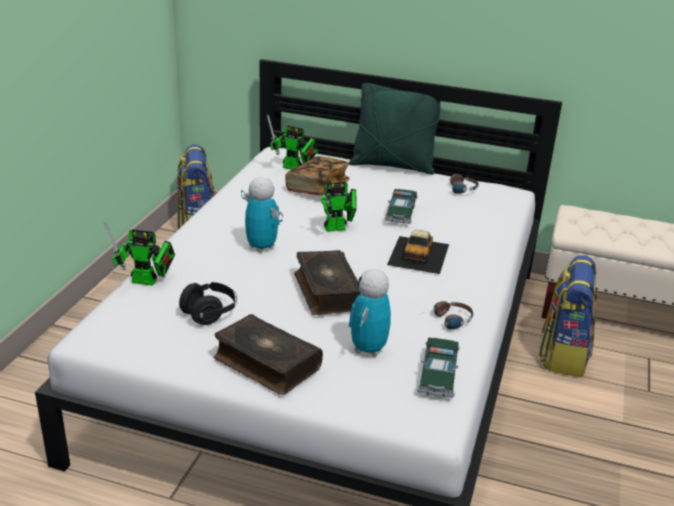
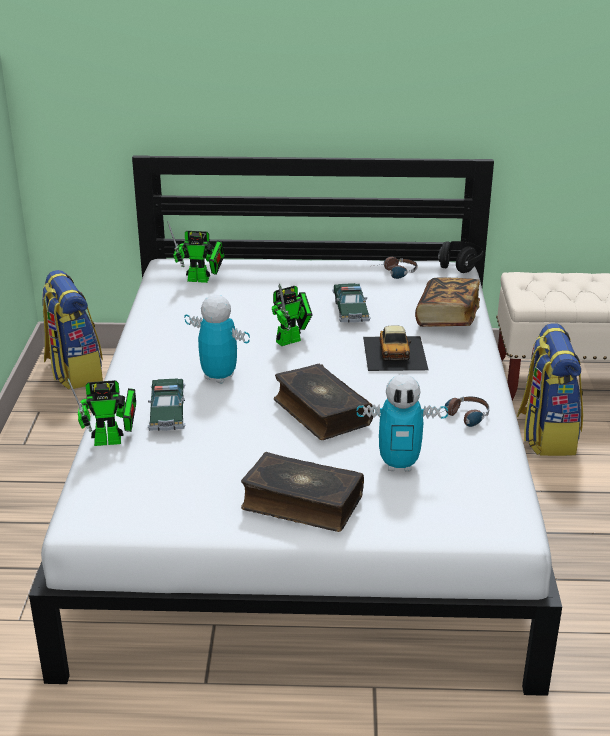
camera: 15 degrees left, 0 degrees up
black headphones [179,282,237,325] -> black headphones moved to [438,241,484,273]
book [285,156,350,196] -> book moved to [415,277,480,327]
green pillow [349,83,440,174] -> none
toy robot [349,269,391,357] -> toy robot turned 90 degrees counterclockwise [357,374,448,472]
toy car [417,338,460,398] -> toy car moved to [148,379,185,431]

